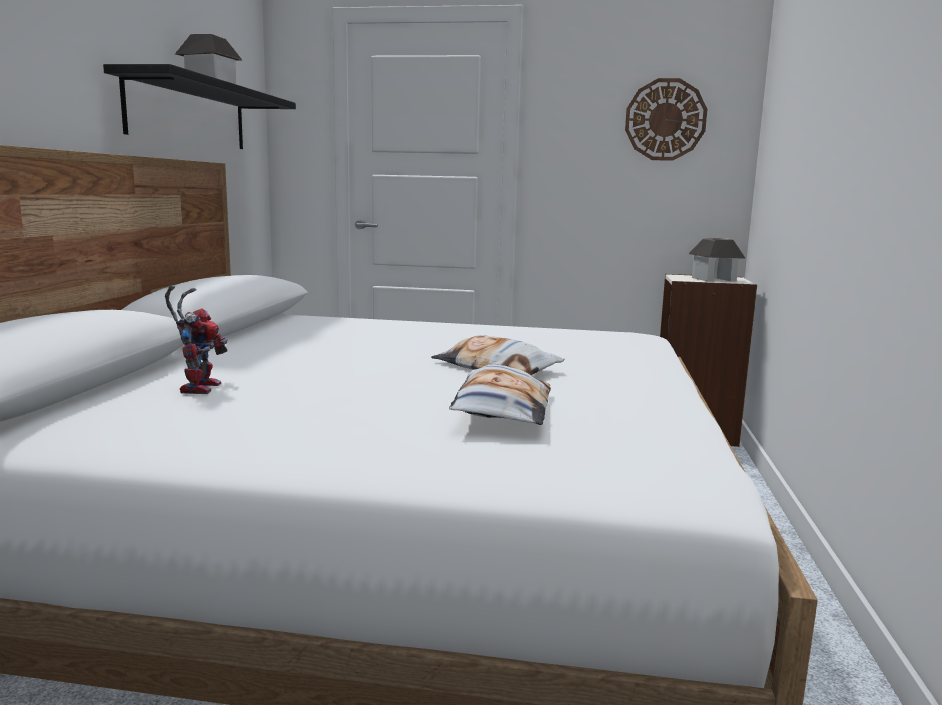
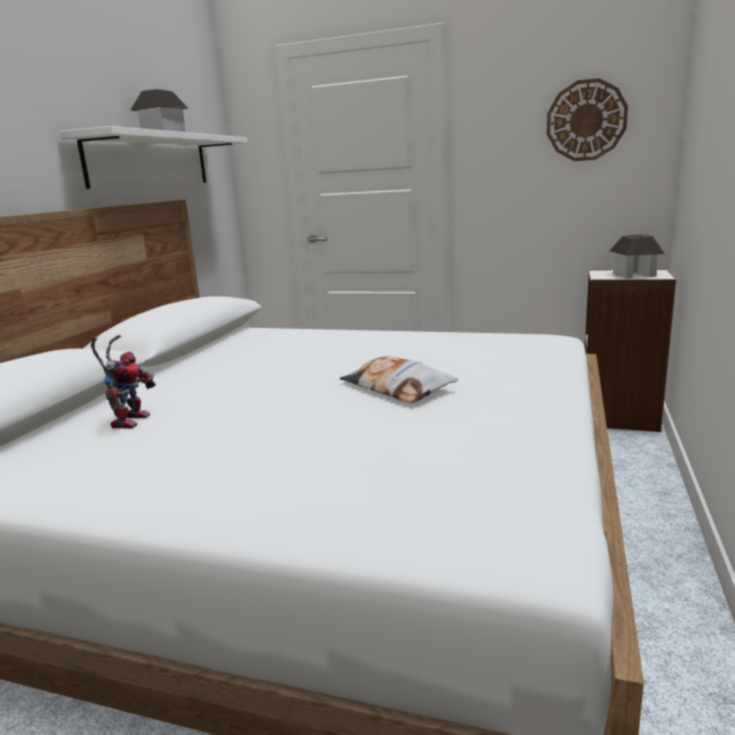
camera: 10 degrees right, 5 degrees up
black shelf [103,64,296,149] -> white shelf [60,126,247,189]
pillow [449,364,551,425] -> none

